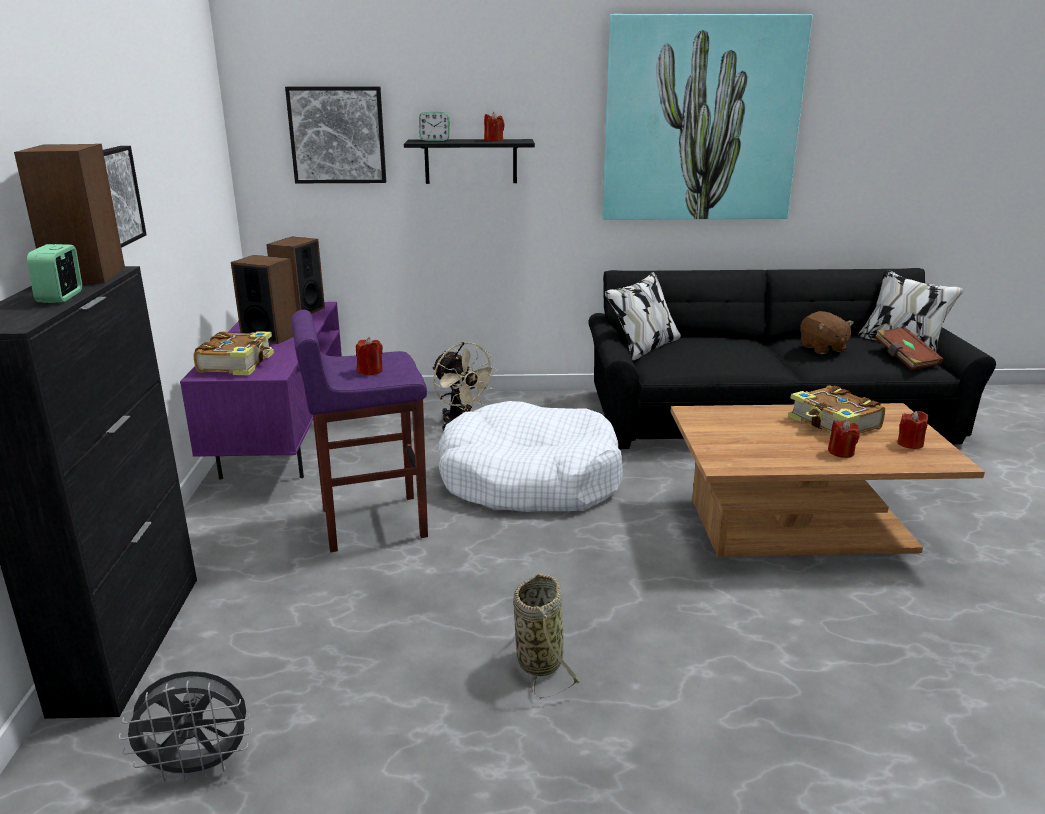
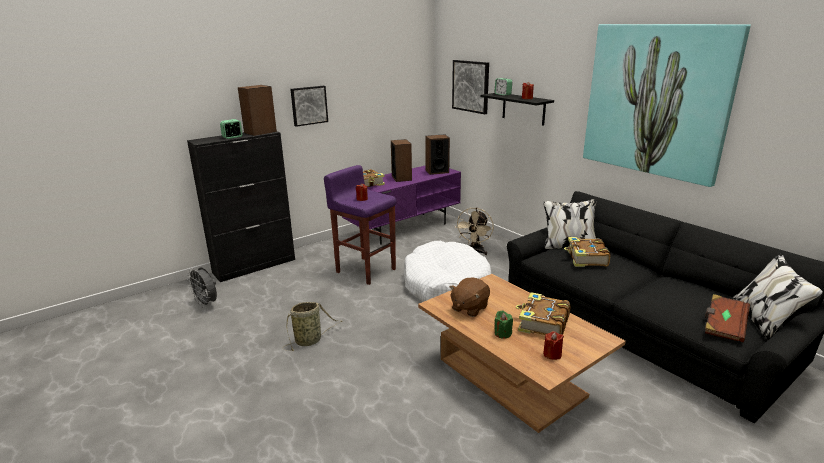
camera: 55 degrees right, 0 degrees up
brown plush toy [800,311,854,354] -> brown plush toy moved to [450,278,490,317]
red candle [828,420,859,458] -> green candle [495,311,513,339]
none -> book [564,237,611,267]

